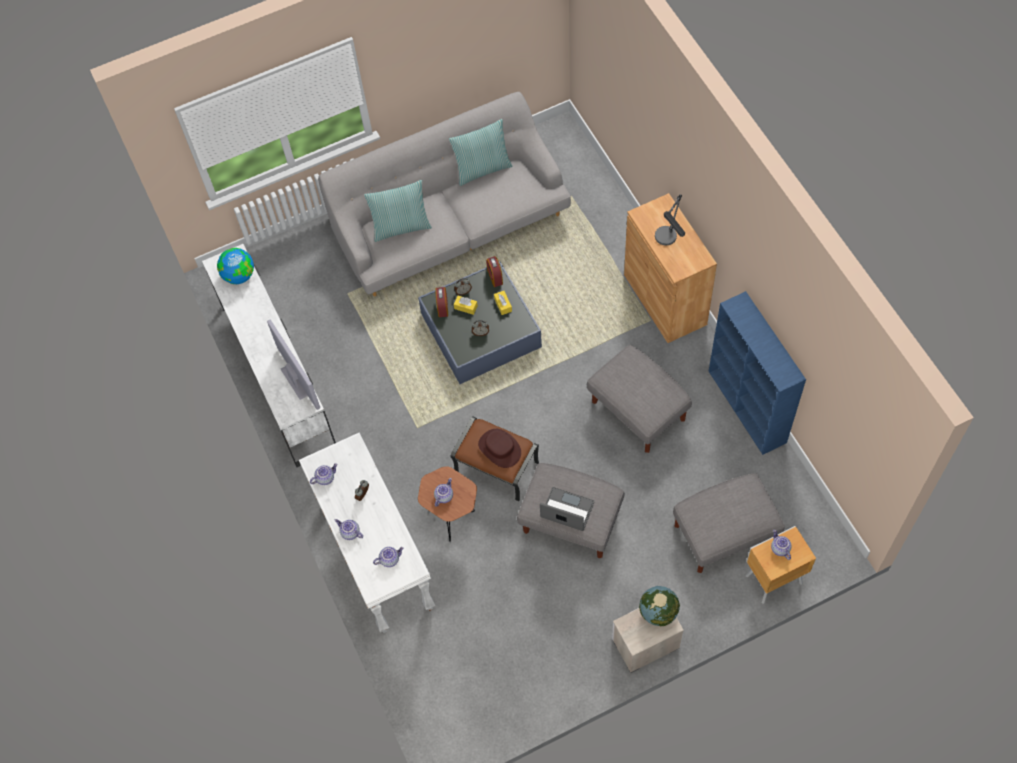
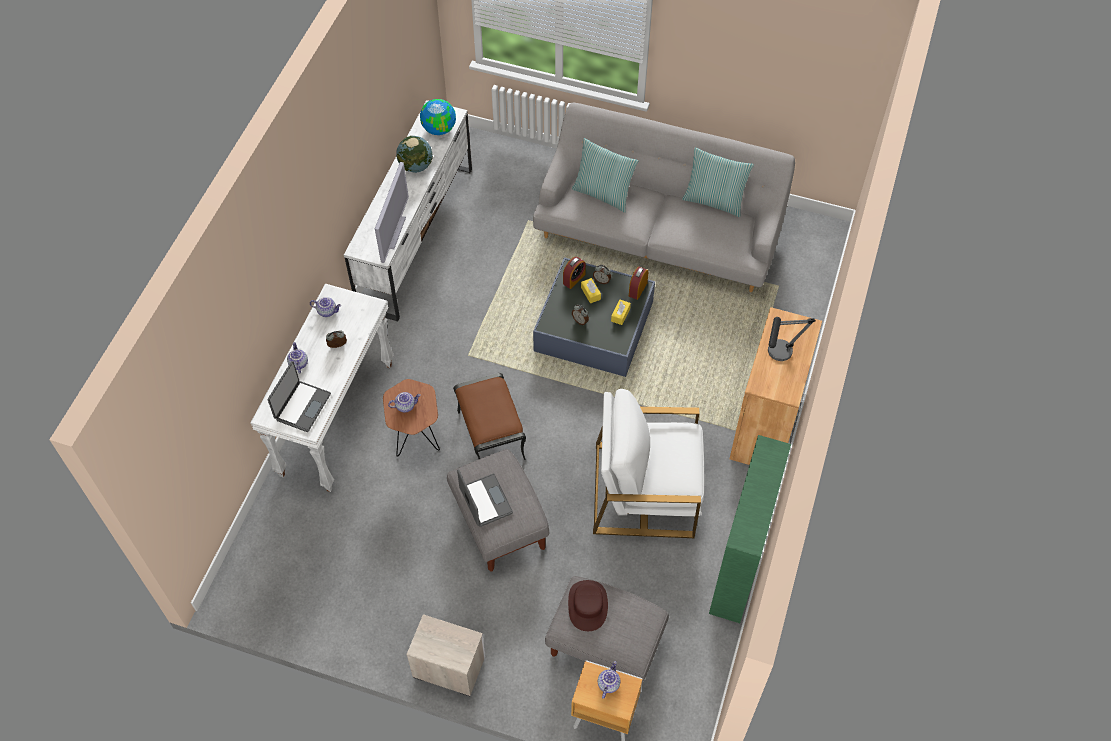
camera: 40 degrees right, 5 degrees down
teapot [373,547,404,567] -> laptop [268,361,331,432]
brown hat [478,429,521,468] -> brown hat moved to [568,580,608,631]
grey ottoman [587,345,692,453] -> white armchair [593,389,704,538]
globe [639,586,680,626] -> globe moved to [396,136,433,173]
blue bookcase [709,291,806,455] -> green bookcase [709,435,791,623]

